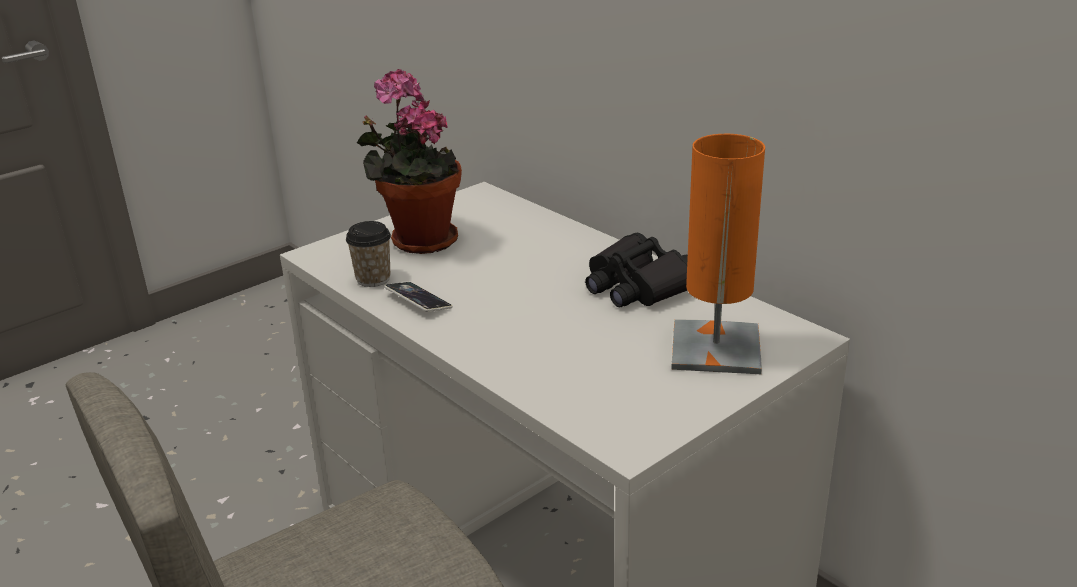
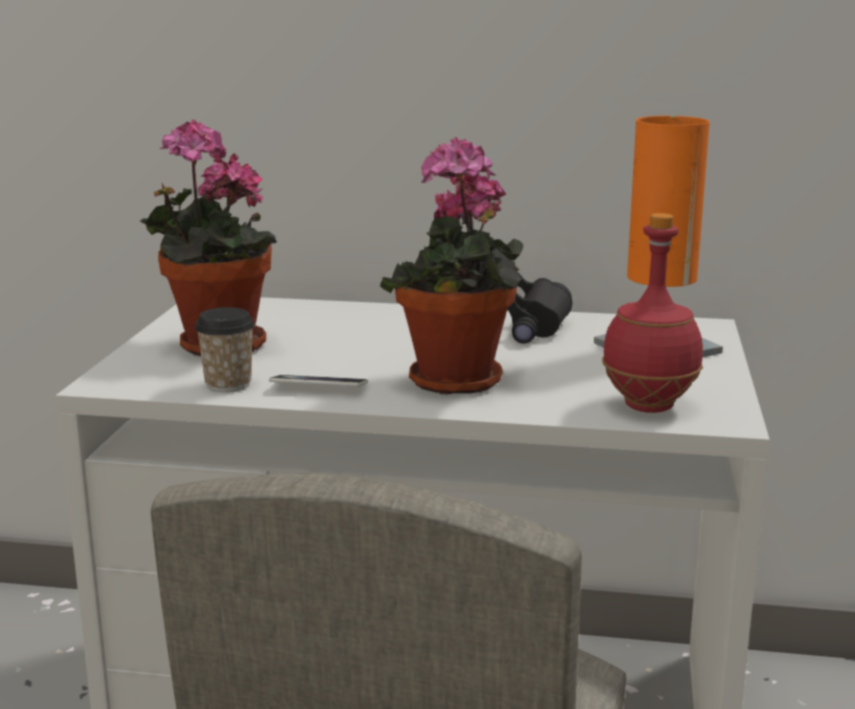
camera: 40 degrees left, 10 degrees down
none -> potted plant [380,137,523,395]
none -> red bottle [602,213,703,413]

